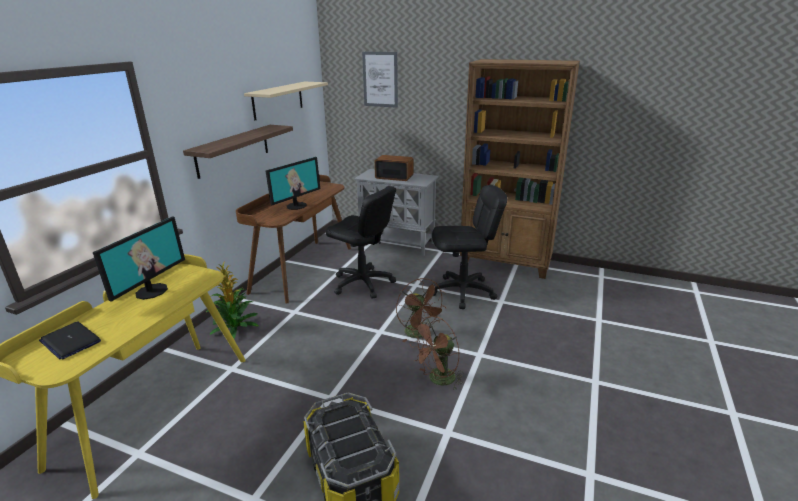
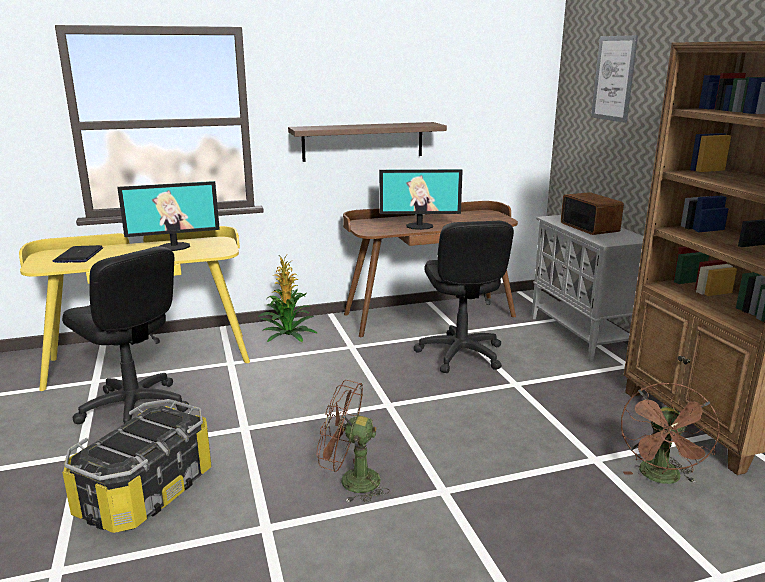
camera: 50 degrees right, 5 degrees down
beige shelf [244,82,328,121] -> none
brown fan [396,278,446,342] -> brown fan moved to [621,383,720,484]
black office chair [432,185,507,309] -> black office chair moved to [62,246,189,424]

